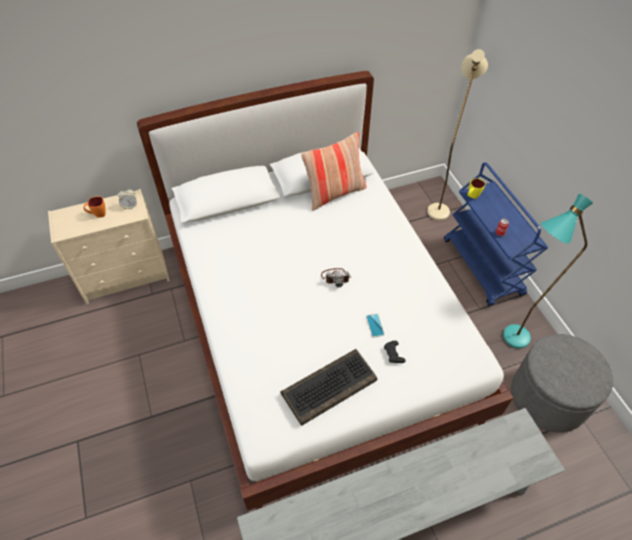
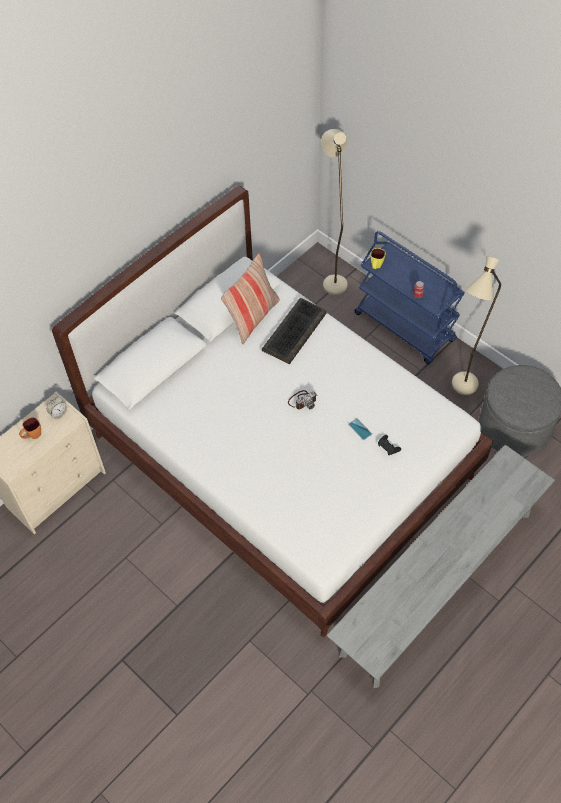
camera: 25 degrees left, 5 degrees up
keyboard [280,349,377,426] -> keyboard moved to [262,298,327,364]
turquoise floor lamp [503,194,593,349] -> beige floor lamp [452,256,501,395]

